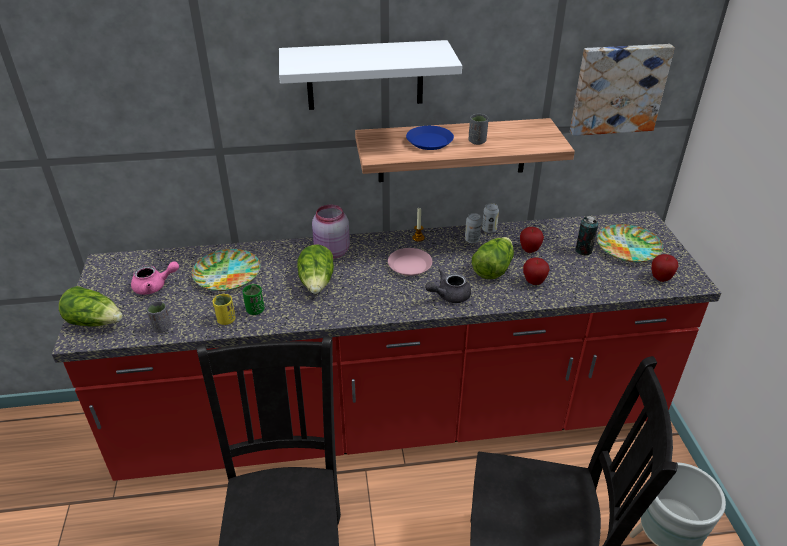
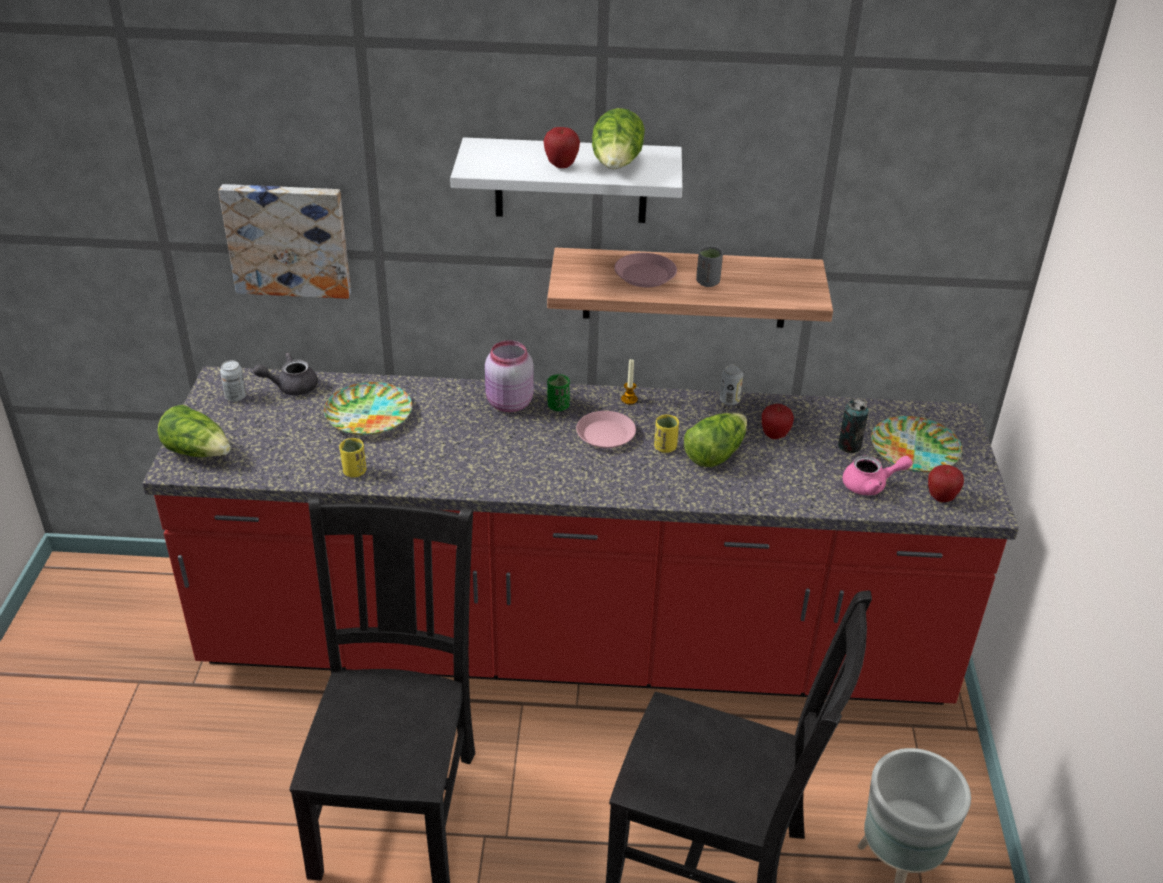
camera: 10 degrees right, 0 degrees up
pink teapot [131,261,179,295] -> pink teapot moved to [843,456,912,495]
grey cup [146,301,171,333] -> none
green cup [242,284,265,315] -> green cup moved to [547,374,570,411]
lettuce [297,245,334,294] -> lettuce moved to [592,108,645,169]
blue plate [406,126,454,150] -> pink plate [614,253,677,287]
grey teapot [425,268,471,303] -> grey teapot moved to [253,353,318,395]
can [465,213,482,243] -> can moved to [220,361,246,402]
apple [523,258,550,285] -> apple moved to [543,127,580,168]
picture [570,44,675,136] -> picture moved to [218,184,351,299]
none -> yellow cup [654,414,679,453]

